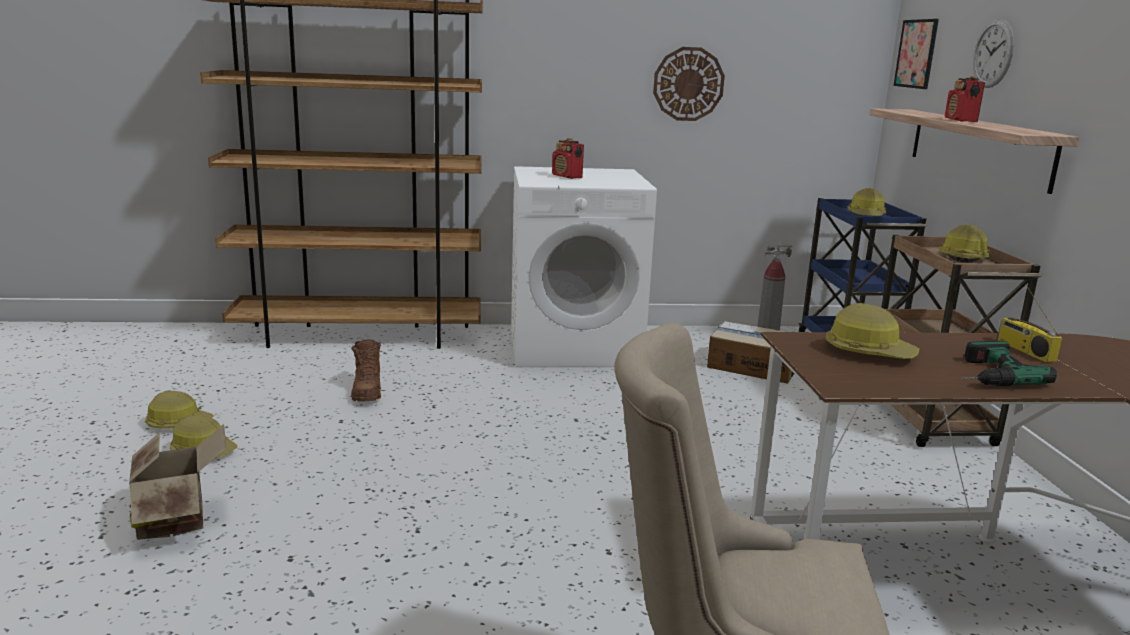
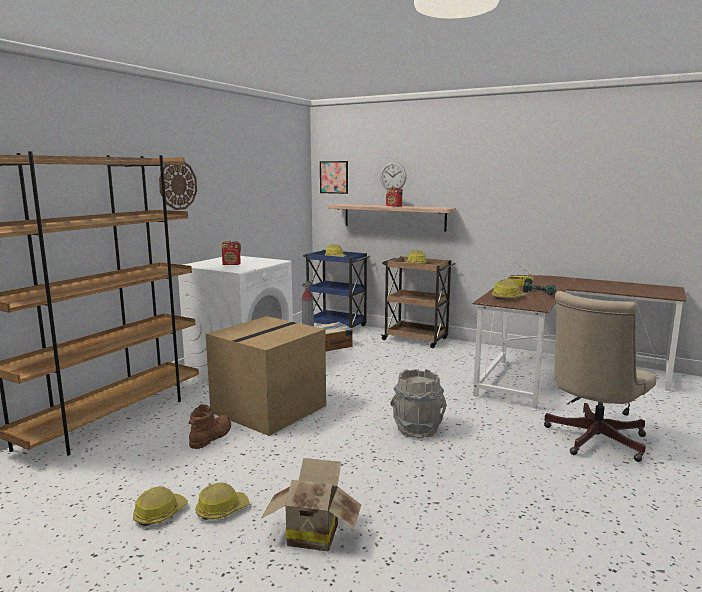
camera: 55 degrees left, 5 degrees down
brown boot [351,339,381,402] -> brown boot turned 90 degrees counterclockwise [188,404,231,449]
wall clock [653,47,725,121] -> wall clock moved to [159,162,197,210]
none -> cardboard box [206,316,326,436]
none -> grey bucket [390,369,447,438]

